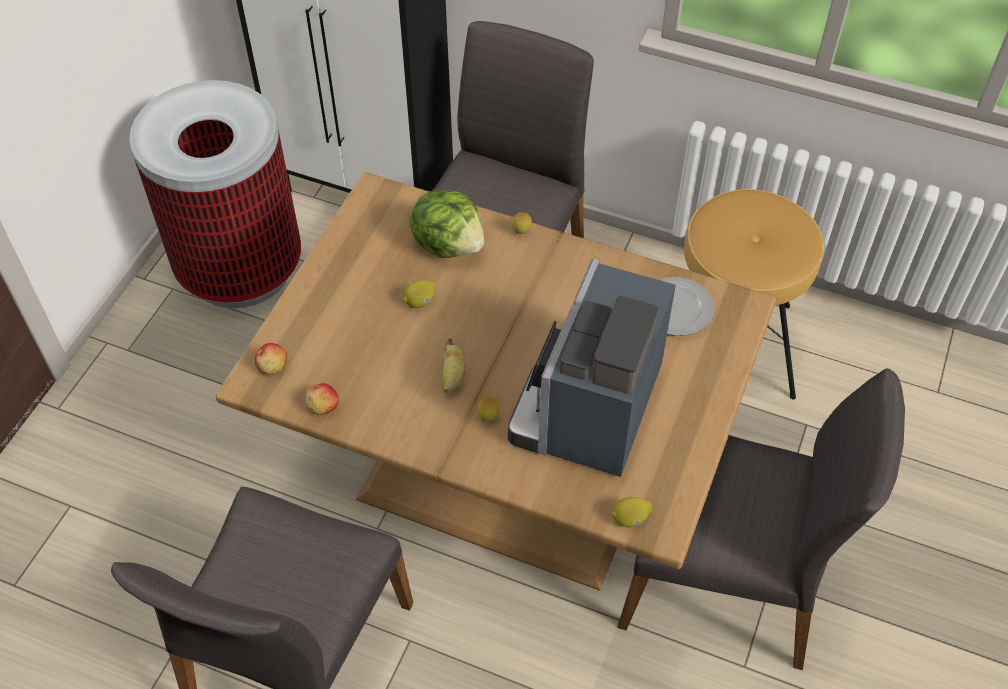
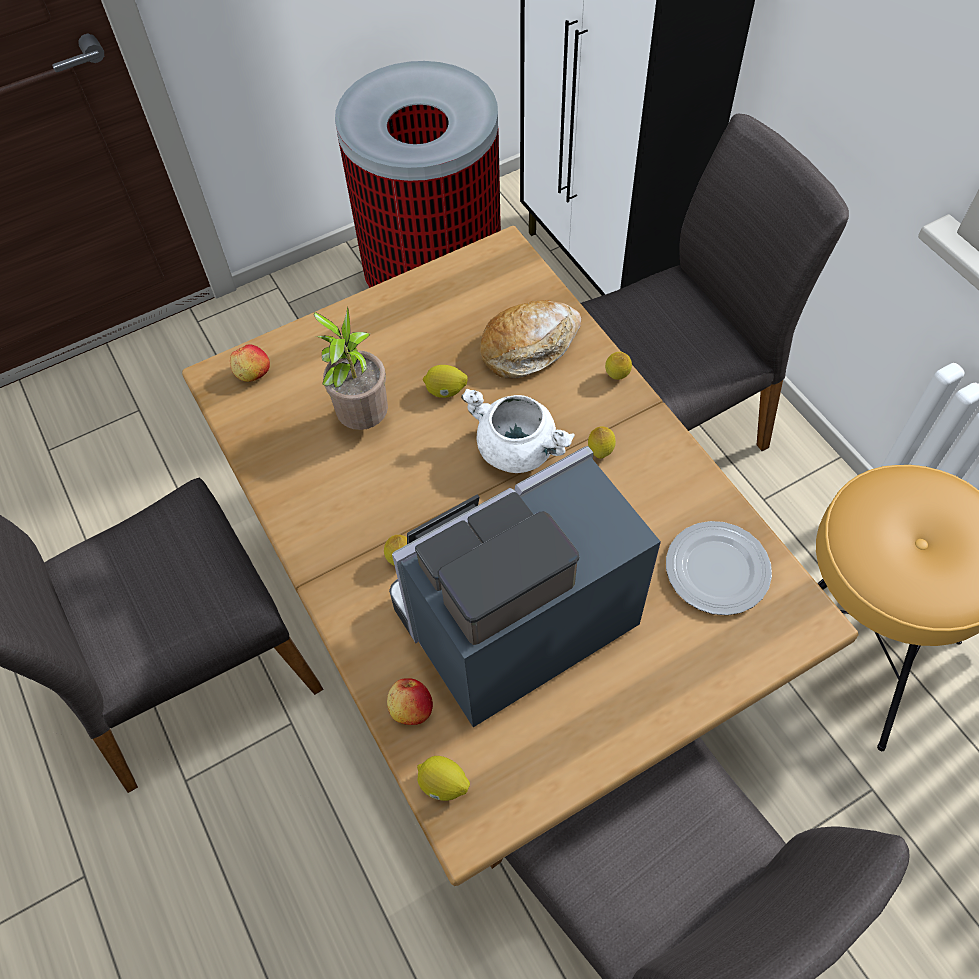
camera: 40 degrees right, 5 degrees up
apple [305,383,339,415] -> apple moved to [387,678,433,725]
lettuce [409,190,484,258] -> bread [480,300,581,379]
banana [442,338,466,393] -> none
none -> potted plant [314,306,388,430]
none -> white cooking pot [461,389,575,473]
none -> lemon [588,426,616,459]

